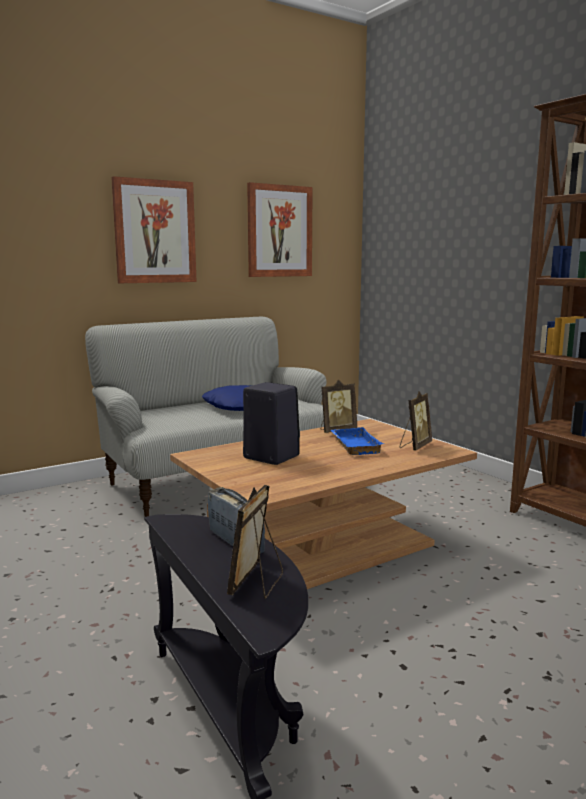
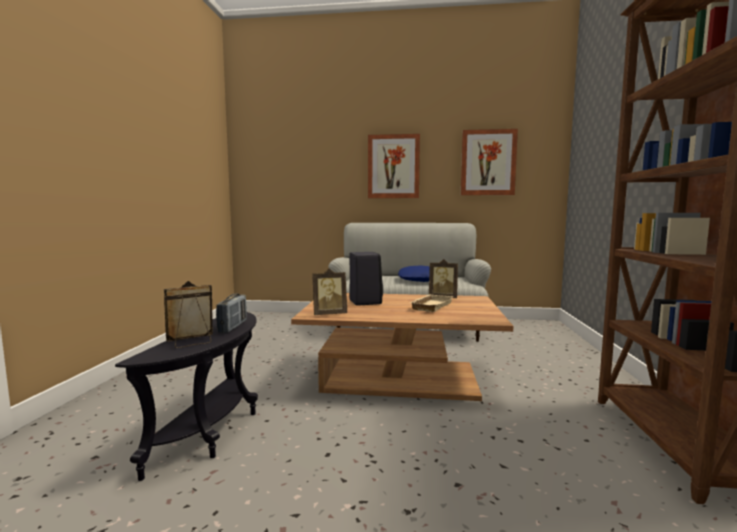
camera: 40 degrees right, 5 degrees down
blue tray [331,427,384,455] -> beige tray [410,295,453,312]
picture frame [400,392,432,451] -> picture frame moved to [312,268,347,315]

